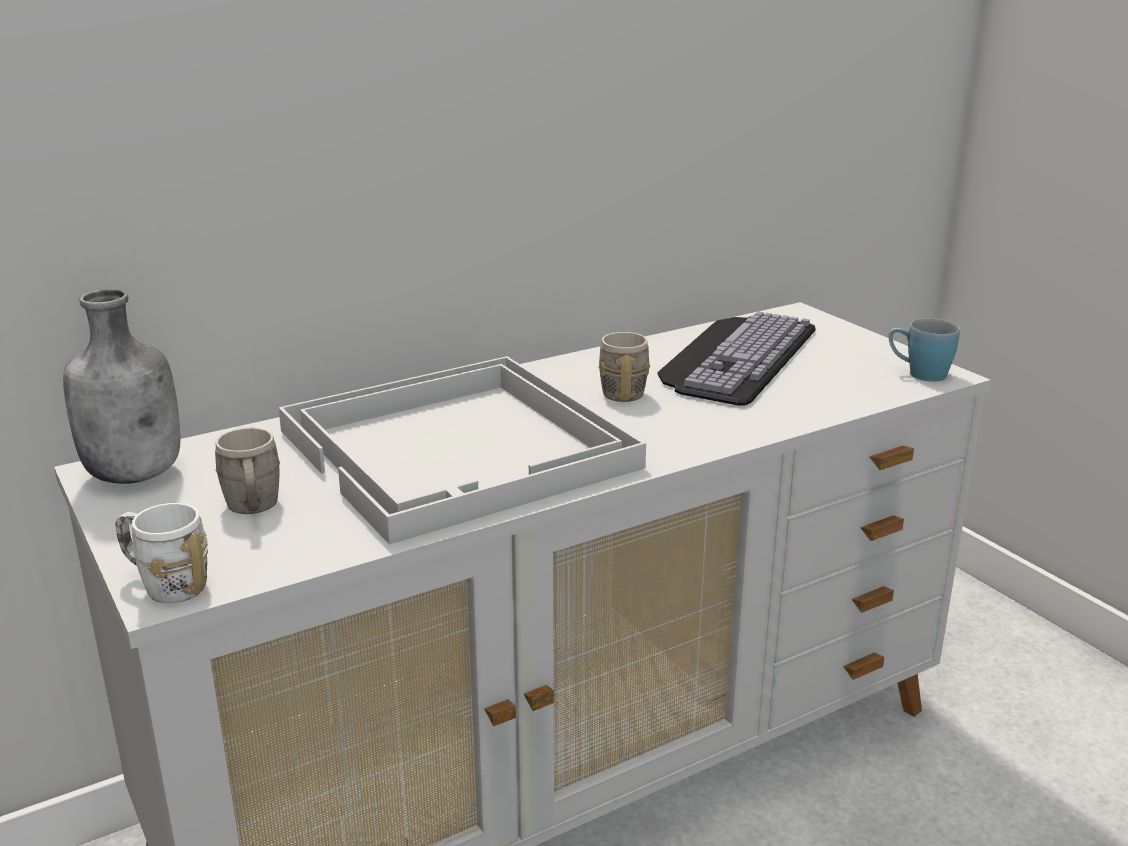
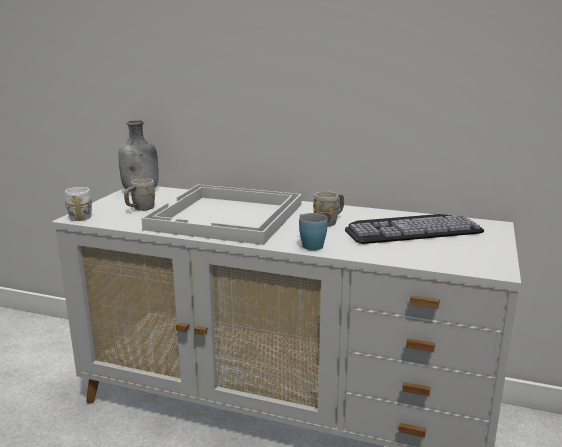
camera: 50 degrees right, 5 degrees down
blue mug [889,318,960,382] -> blue mug moved to [299,213,328,250]

